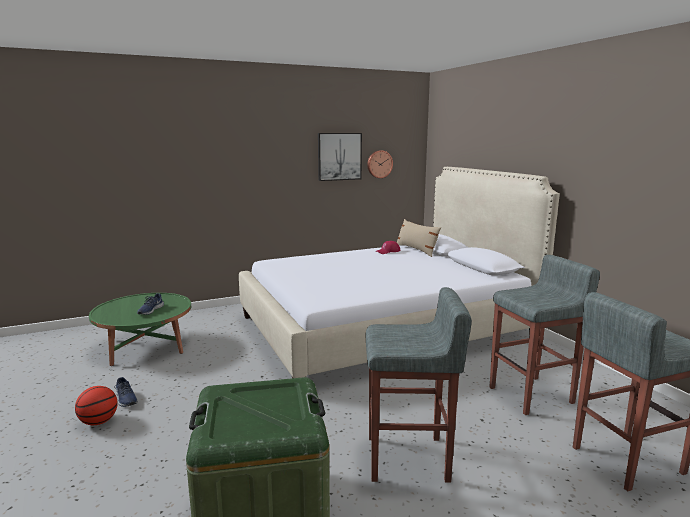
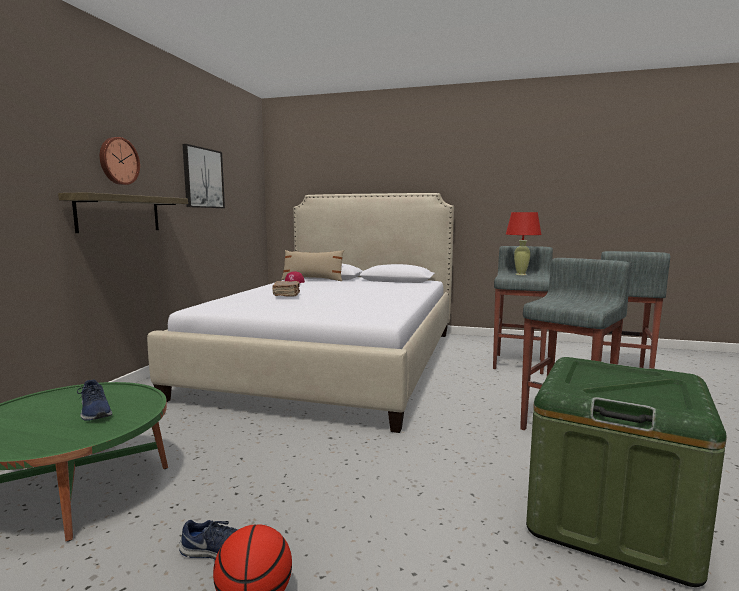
camera: 50 degrees left, 5 degrees down
wall clock [367,150,393,178] -> wall clock moved to [100,137,140,185]
none -> shelf [58,192,188,233]
none -> brown book [272,281,300,297]
none -> red table lamp [506,212,542,275]

